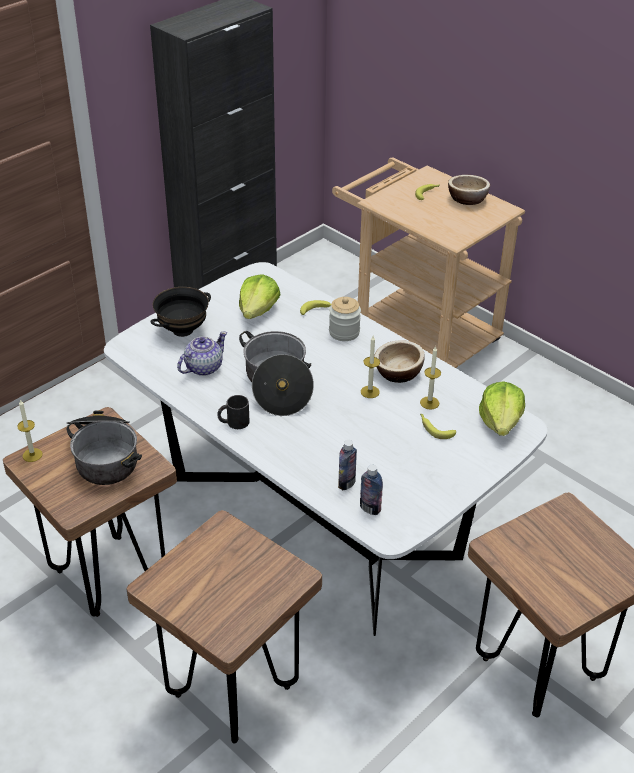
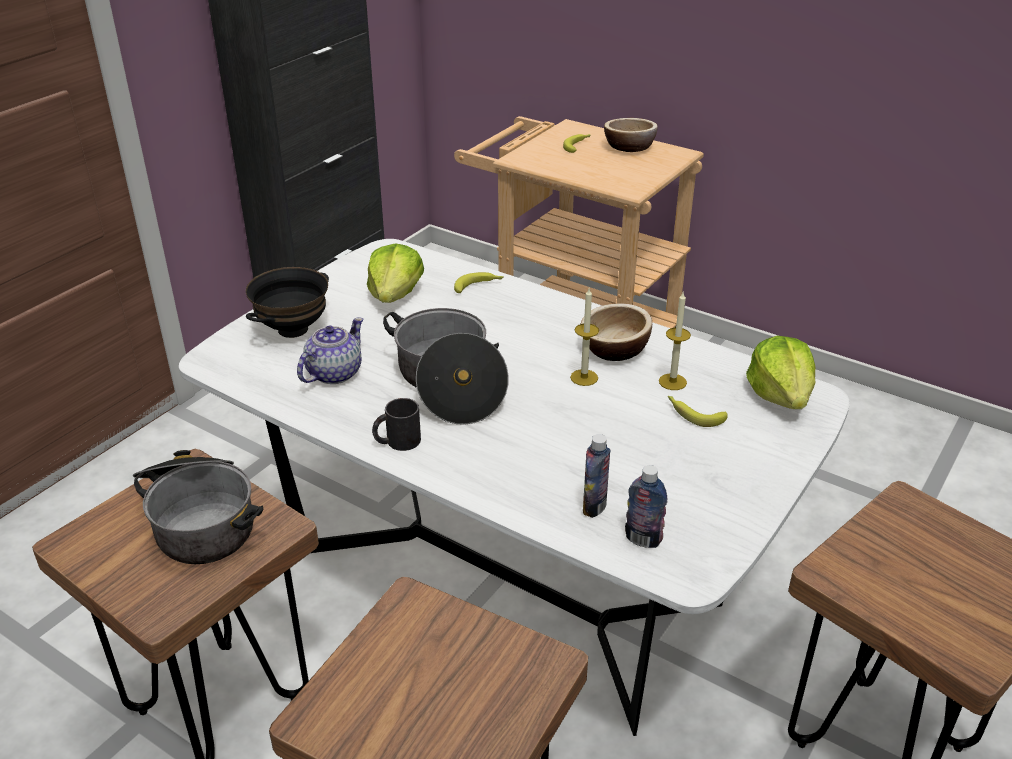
camera: 10 degrees left, 5 degrees down
candle [17,399,43,462] -> none
jar [329,297,361,341] -> none

